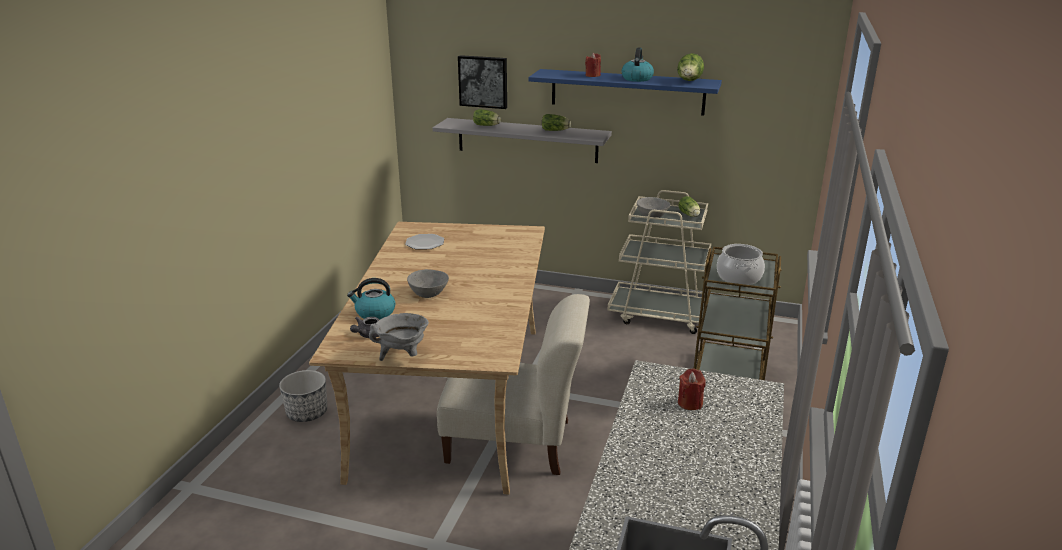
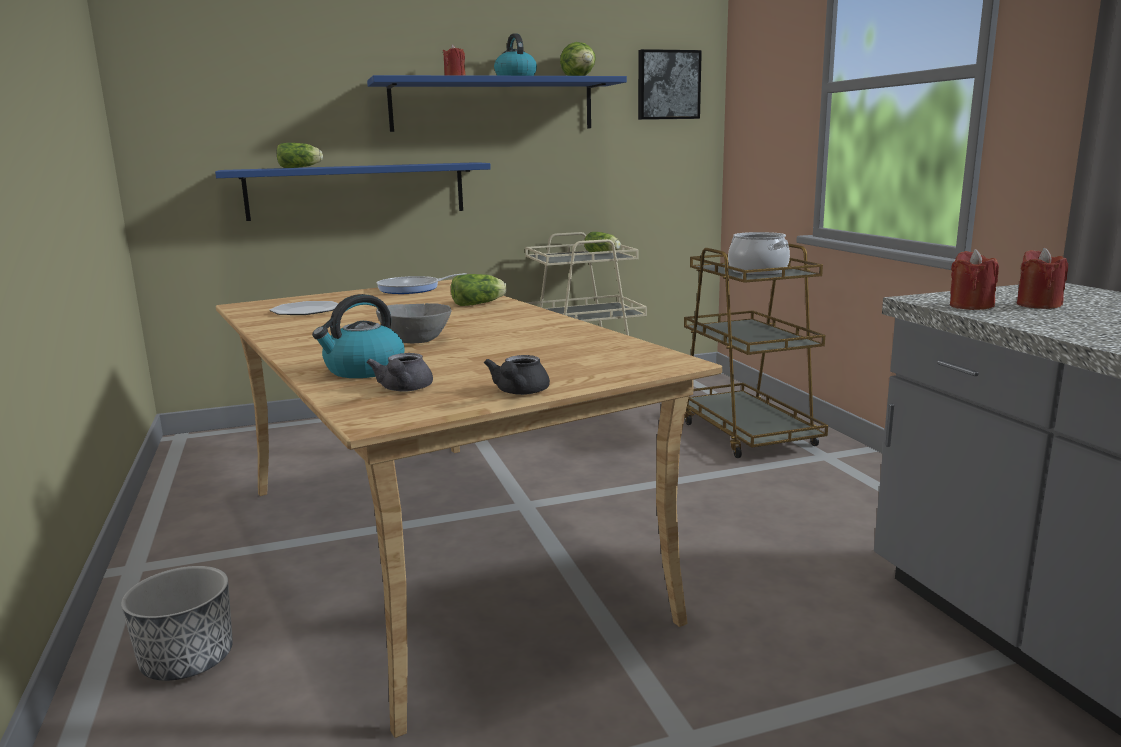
camera: 35 degrees left, 10 degrees down
grey cooking pot [369,313,429,361] -> black teapot [484,355,550,395]
grey shelf [433,118,612,163] -> blue shelf [215,162,491,221]
beige chair [437,294,590,475] -> none
picture [458,55,507,109] -> picture moved to [638,49,702,120]
lettuce [542,114,571,131] -> lettuce moved to [451,274,507,306]
grey bowl [637,197,670,218] -> none
none -> frying pan [377,273,467,294]
none -> red candle [950,249,999,310]

